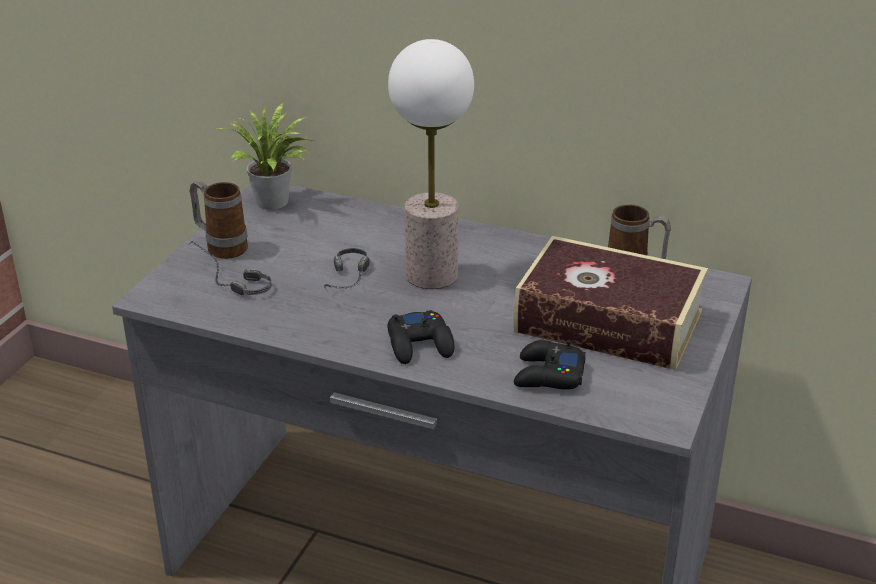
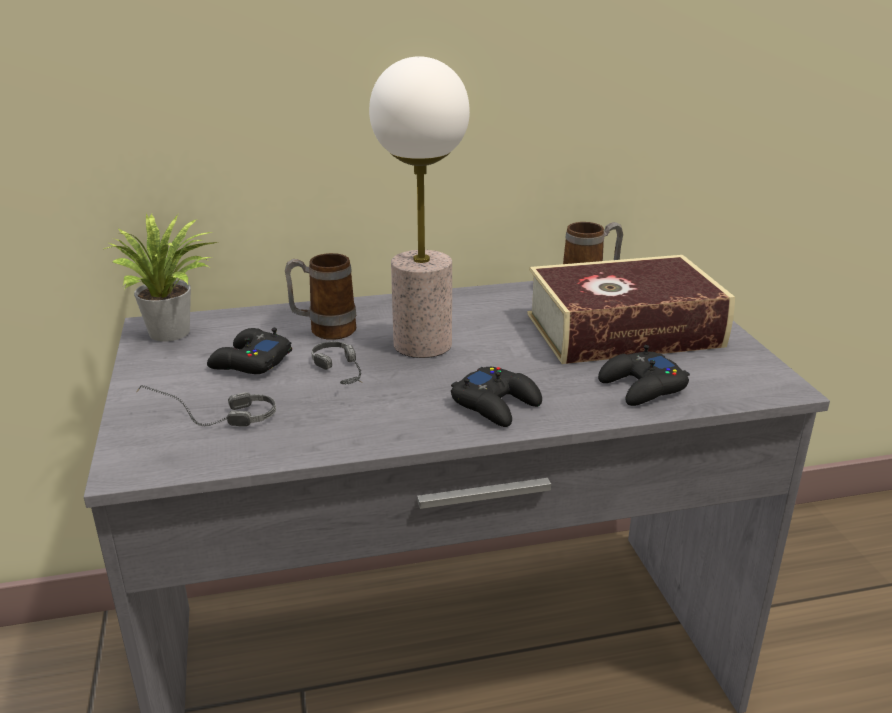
camera: 35 degrees left, 5 degrees down
mug [189,180,248,259] -> mug moved to [285,253,356,340]
none -> black game controller [207,328,292,374]

